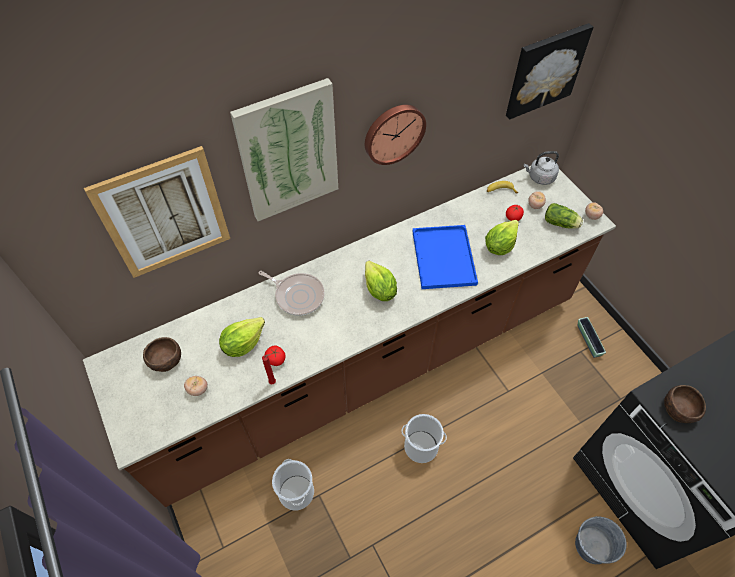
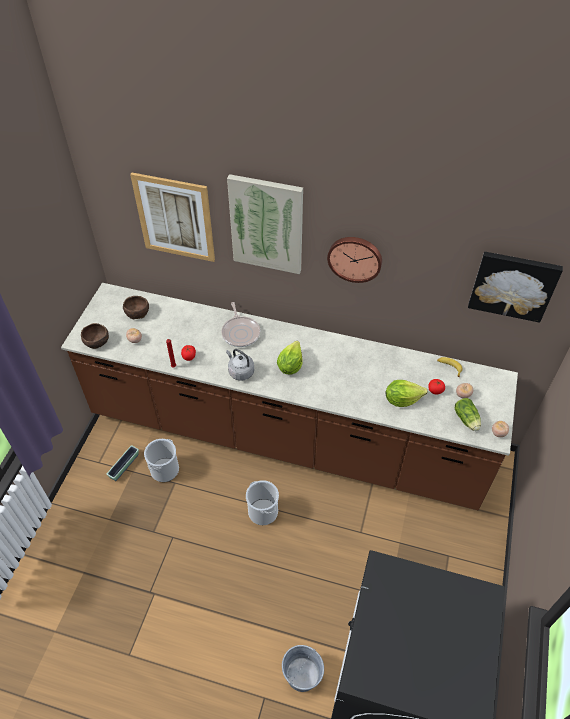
camera: 45 degrees right, 5 degrees down
lettuce [219,317,265,357] -> none
blue tray [412,225,478,289] -> none
grey kettle [524,151,559,185] -> grey kettle moved to [226,349,254,381]
planter [578,317,606,358] -> planter moved to [107,445,139,481]
brown bowl [664,385,706,423] -> brown bowl moved to [81,323,109,349]

